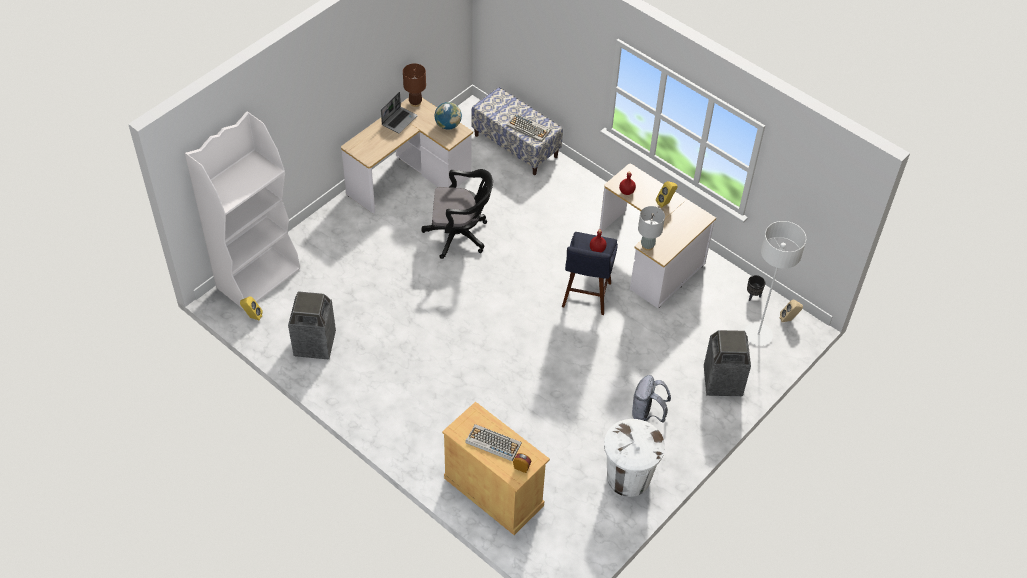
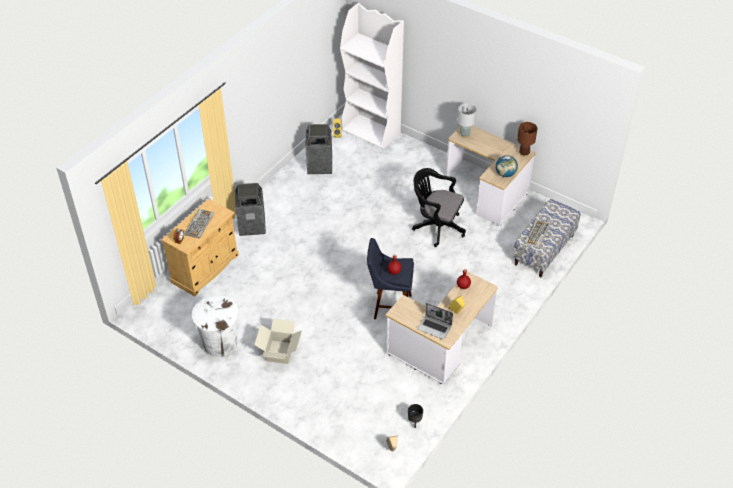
camera: 85 degrees right, 5 degrees down
laptop [381,92,418,133] -> laptop moved to [417,303,453,339]
black office chair [421,169,493,259] -> black office chair turned 120 degrees clockwise [412,168,466,247]
grey backpack [632,375,671,422] -> cardboard box [254,319,302,364]
grey table lamp [638,206,665,251] -> grey table lamp moved to [457,103,476,138]
trash can [704,330,751,396] -> trash can moved to [235,183,266,236]
white floor lamp [744,221,806,346] -> none

